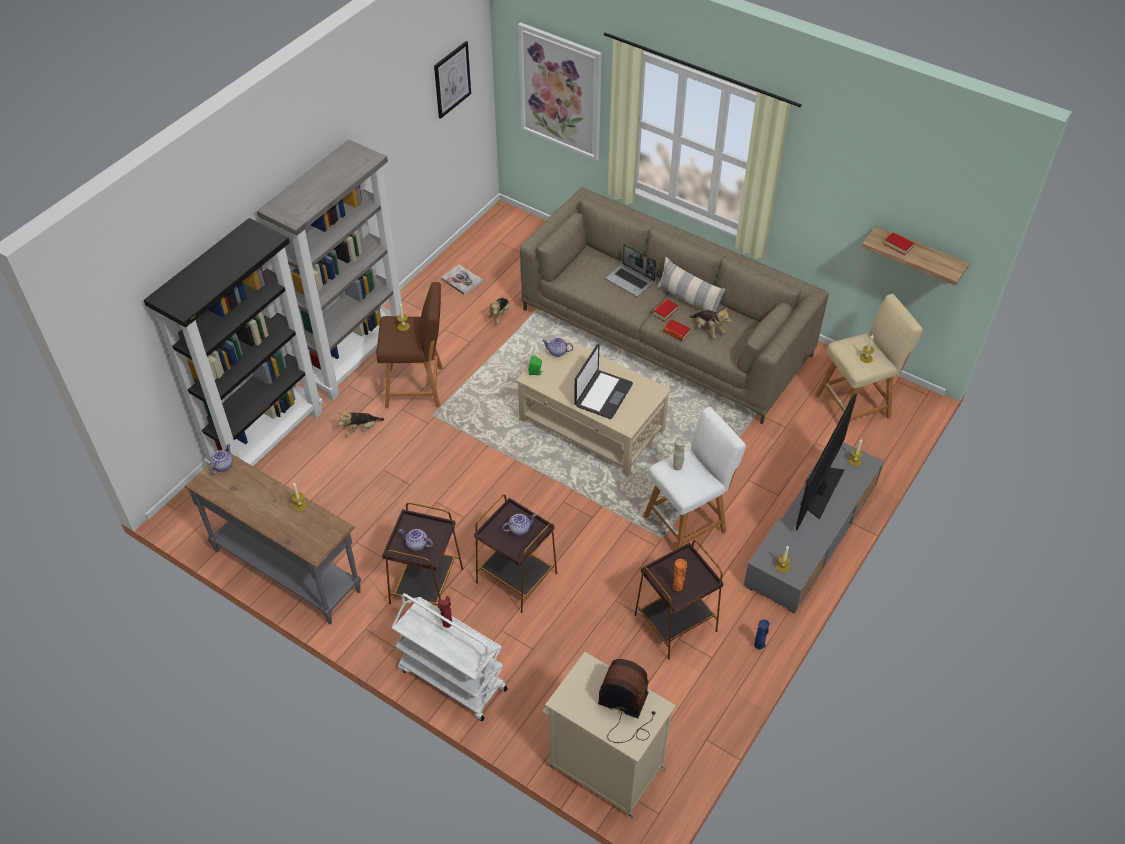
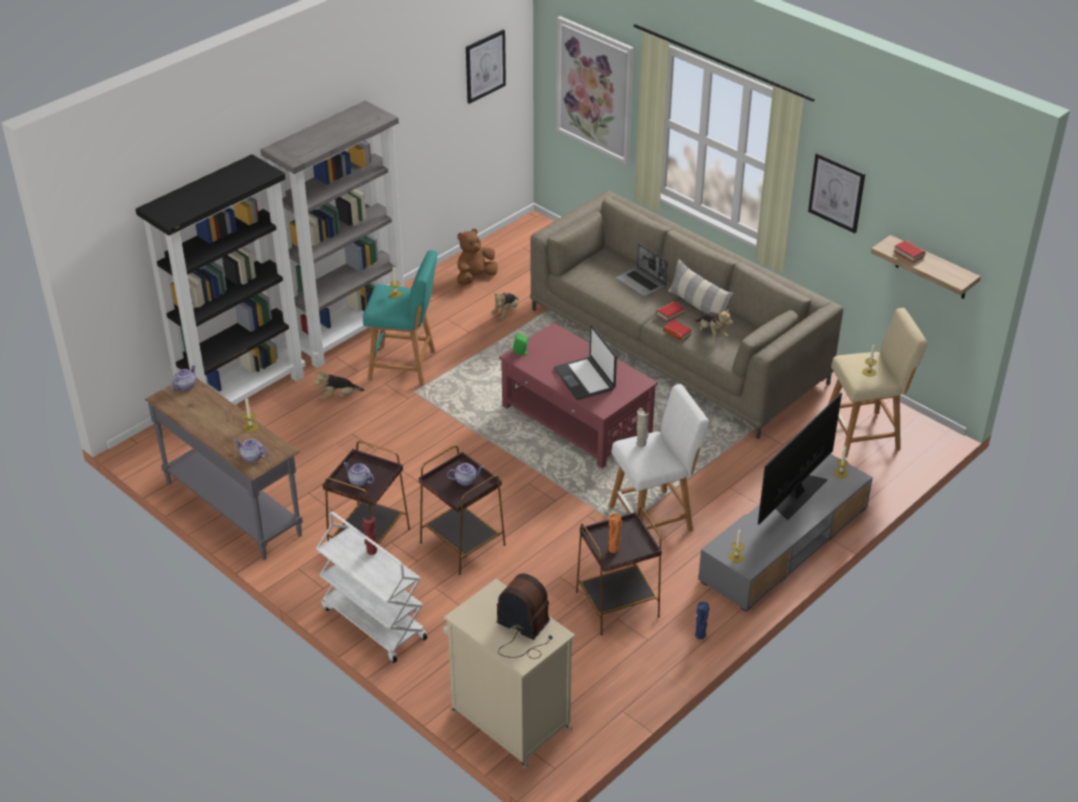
camera: 10 degrees right, 10 degrees down
brown stool [376,282,442,408] -> turquoise stool [363,250,437,386]
book [441,264,483,295] -> brown plush toy [457,229,498,285]
beige coffee table [516,335,671,476] -> red coffee table [499,323,658,468]
teapot [542,337,573,357] -> teapot moved to [234,439,268,462]
laptop [574,344,633,419] -> laptop turned 120 degrees clockwise [554,325,617,400]
none -> picture [808,153,865,233]

